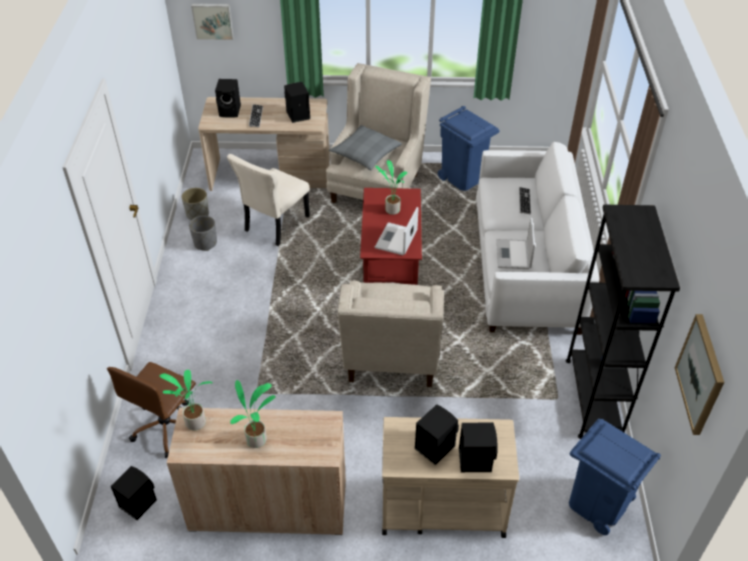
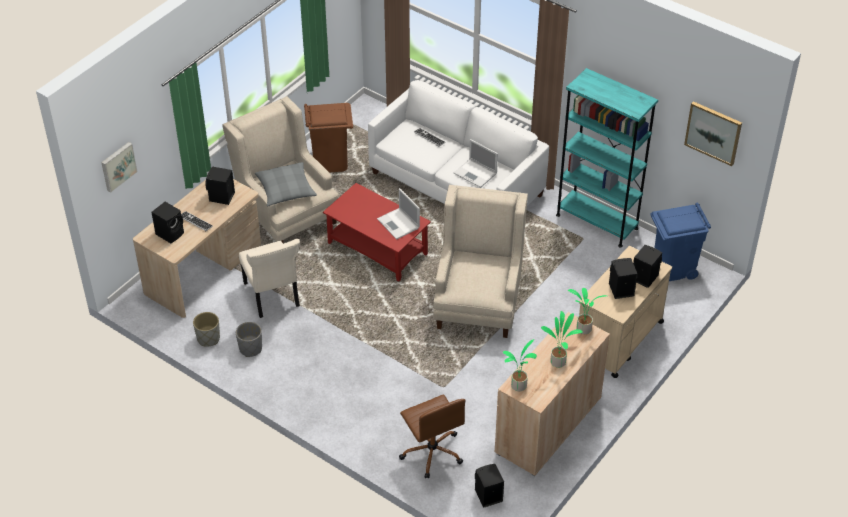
camera: 55 degrees left, 0 degrees up
beige armchair [338,281,444,387] -> beige armchair turned 120 degrees counterclockwise [433,184,528,338]
potted plant [375,160,408,215] -> potted plant moved to [568,288,608,334]
blue trash can [438,106,499,191] -> brown trash can [304,103,353,172]
black bookcase [566,205,680,439] -> turquoise bookcase [556,68,658,247]

